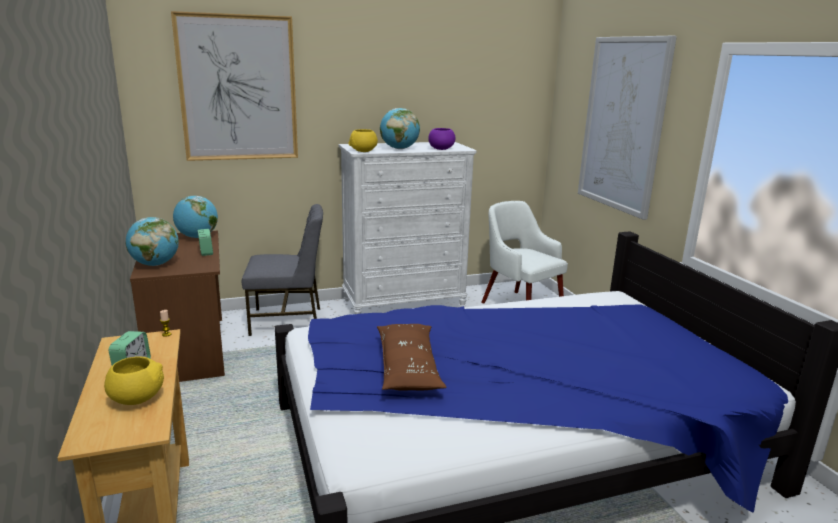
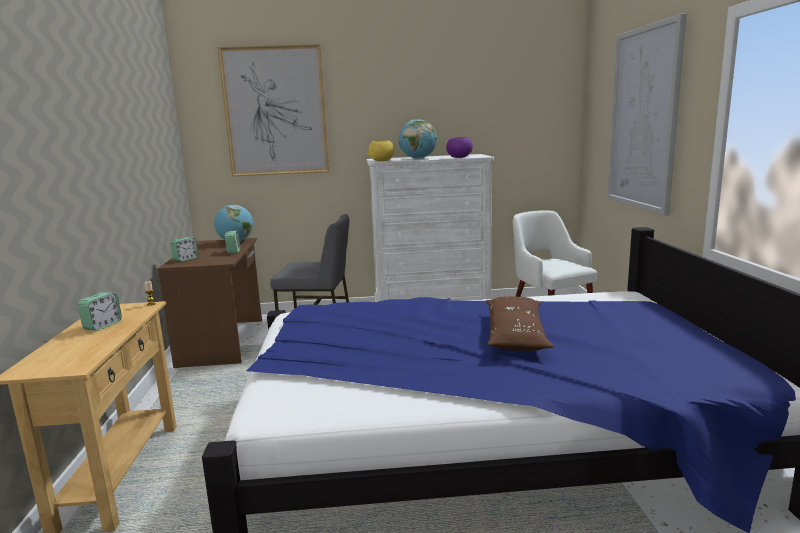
camera: 15 degrees right, 5 degrees down
yellow bowl [104,356,164,405] -> none
globe [125,217,179,266] -> alarm clock [170,237,198,262]
brown pillow [377,324,447,391] -> brown pillow moved to [486,296,554,351]

